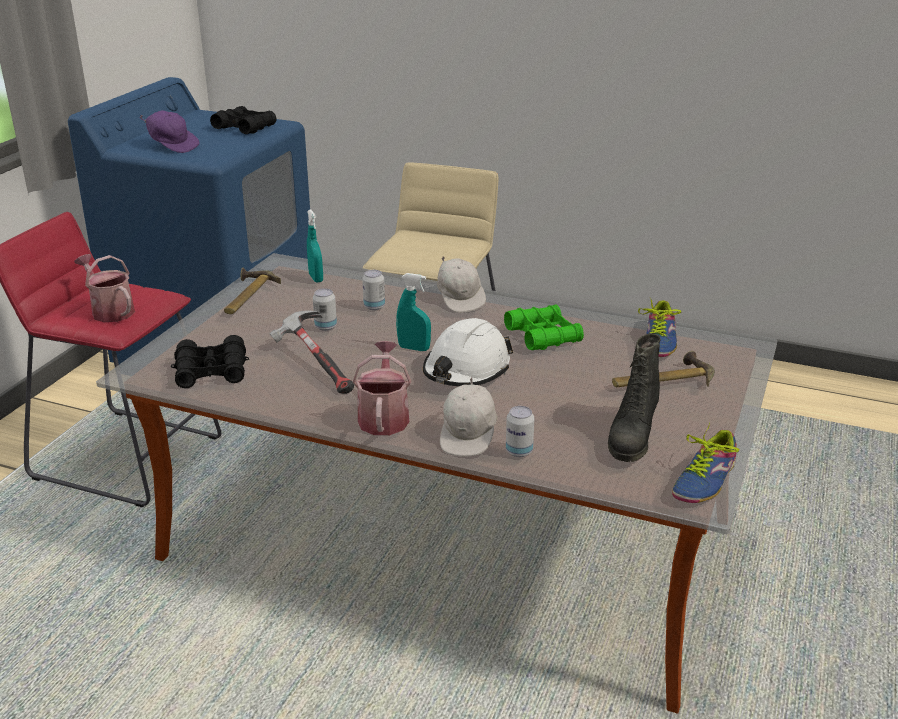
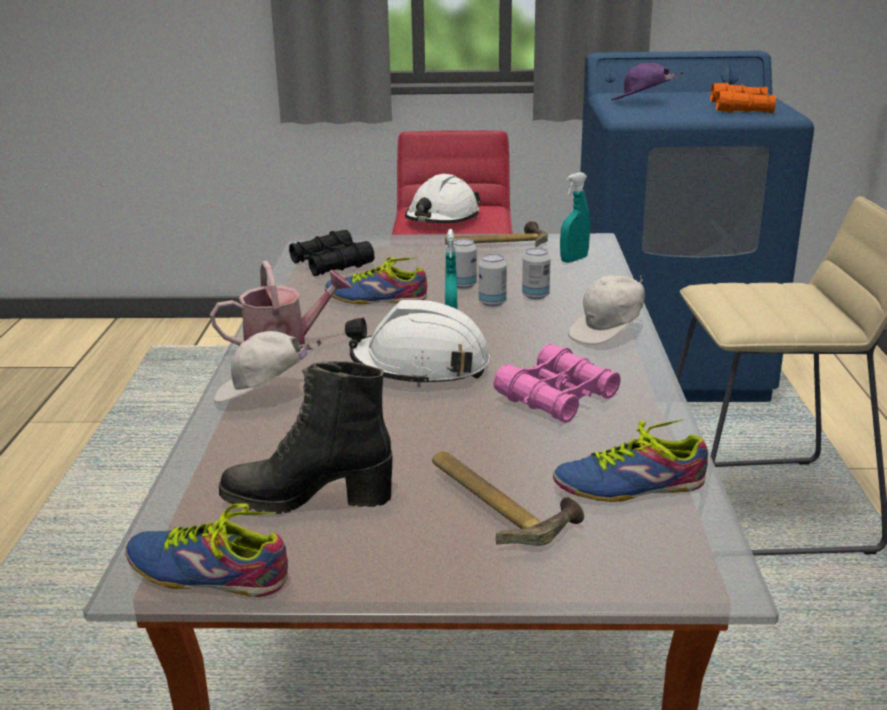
camera: 70 degrees right, 5 degrees down
watering can [74,254,135,322] -> white hard hat [405,174,482,223]
purple cap [139,110,199,153] -> purple cap turned 105 degrees clockwise [611,63,683,101]
black binoculars [210,106,277,134] -> orange binoculars [710,82,776,113]
hammer [269,310,354,394] -> shoe [325,257,427,304]
green binoculars [504,305,584,350] -> pink binoculars [493,344,621,423]
can [506,406,535,457] -> can moved to [479,254,507,307]

